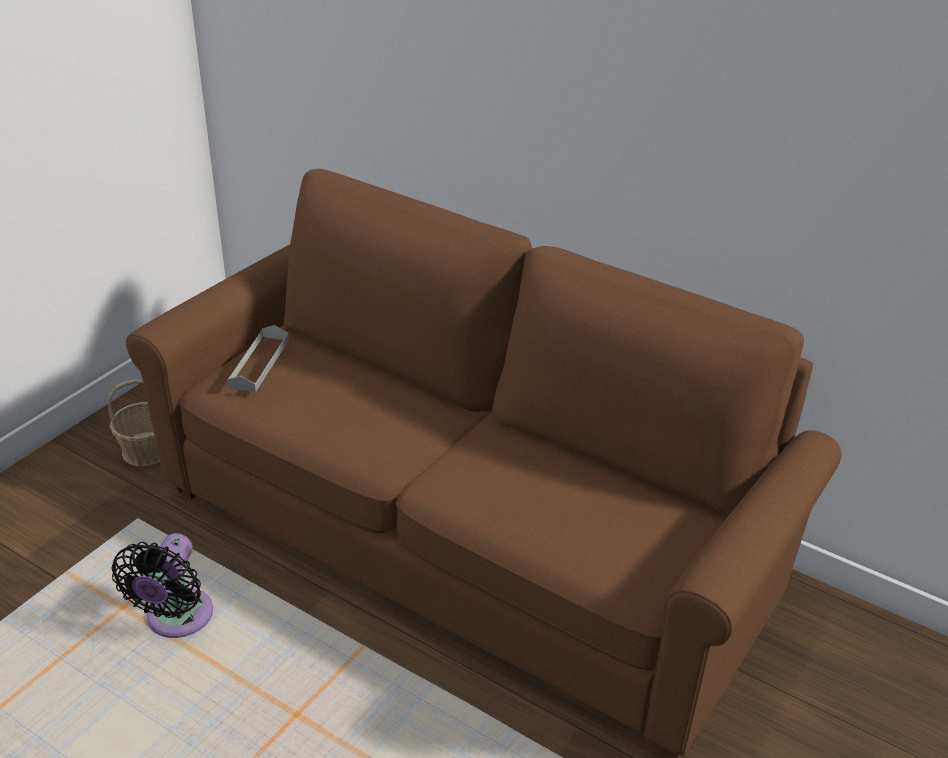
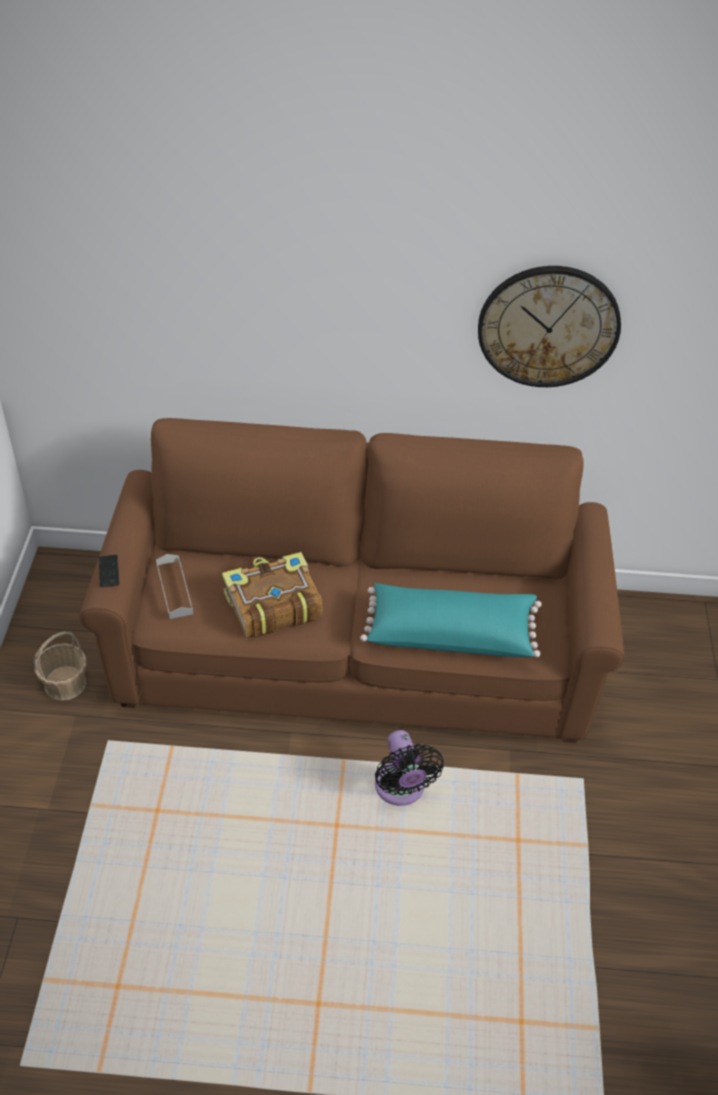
camera: 30 degrees left, 10 degrees up
black fan [112,533,213,638] -> black fan moved to [375,730,444,806]
none -> phone [99,555,119,587]
none -> book [222,552,322,638]
none -> turquoise pillow [360,583,542,657]
none -> wall clock [478,266,621,387]

